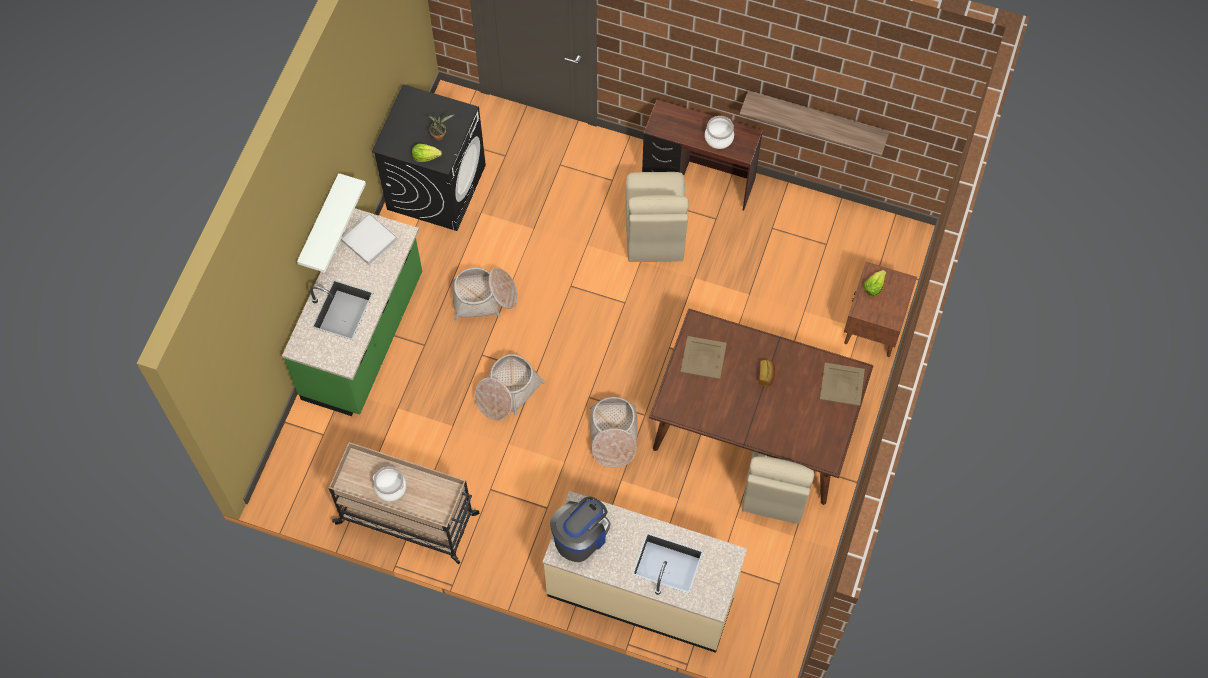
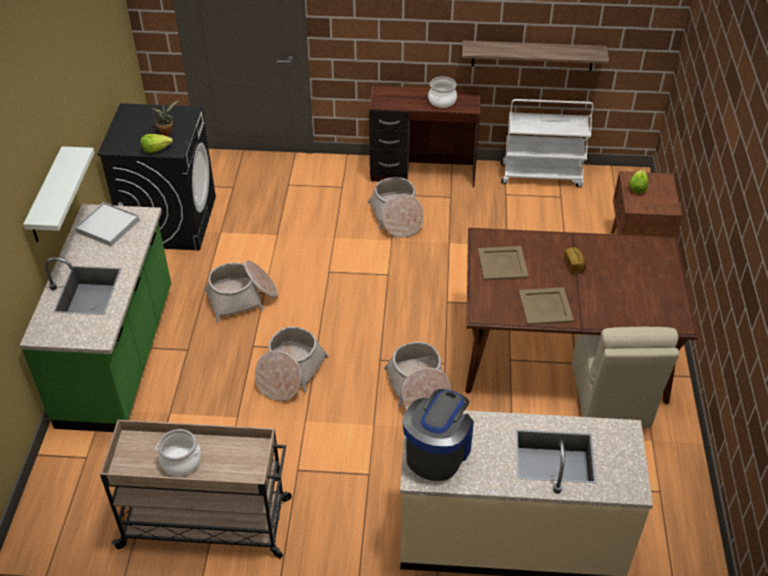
camera: 15 degrees left, 20 degrees down
beige chair [625,172,689,262] -> basket [368,177,424,238]
beige tray [820,363,865,406] -> beige tray moved to [519,287,574,325]
none -> white cart [501,99,593,188]

